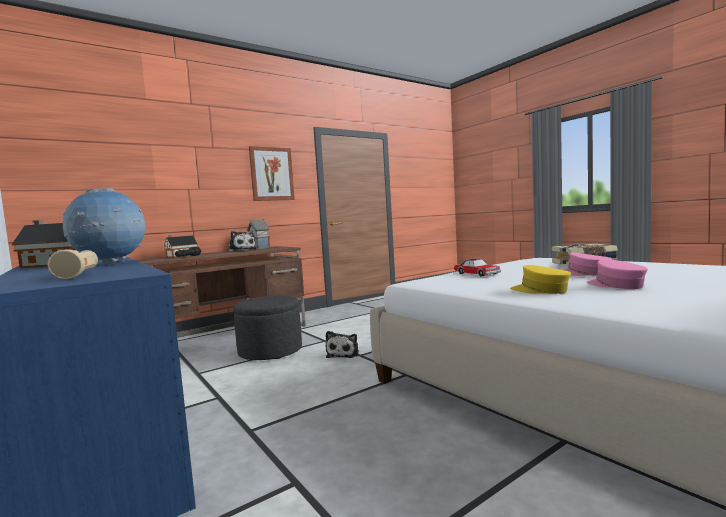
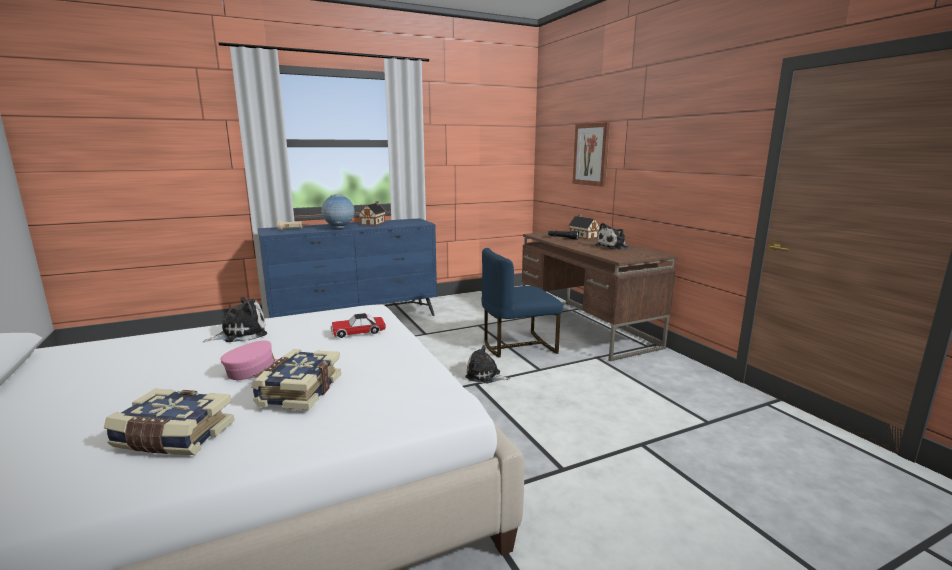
camera: 100 degrees right, 10 degrees up
grey ottoman [233,296,302,360] -> blue chair [482,248,563,358]
toy house [247,219,270,249] -> none
picture [249,146,295,201] -> picture moved to [573,122,610,187]
yellow cap [510,265,571,294] -> plush toy [203,297,267,342]
pink cap [587,259,648,289] -> none
none -> book [104,388,234,455]

